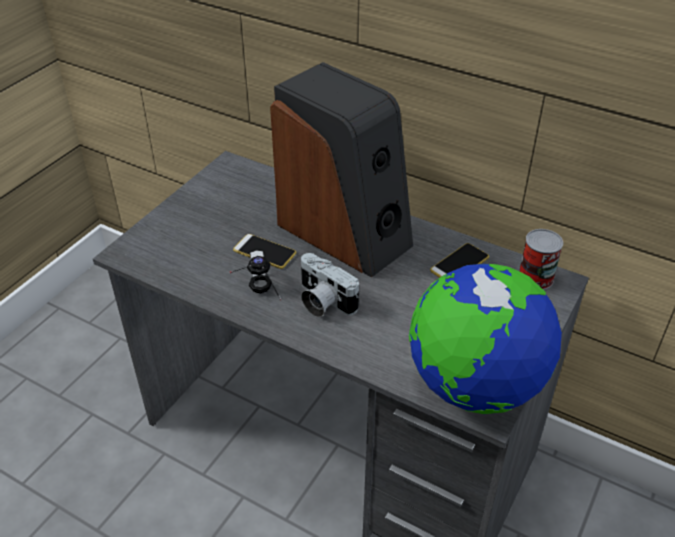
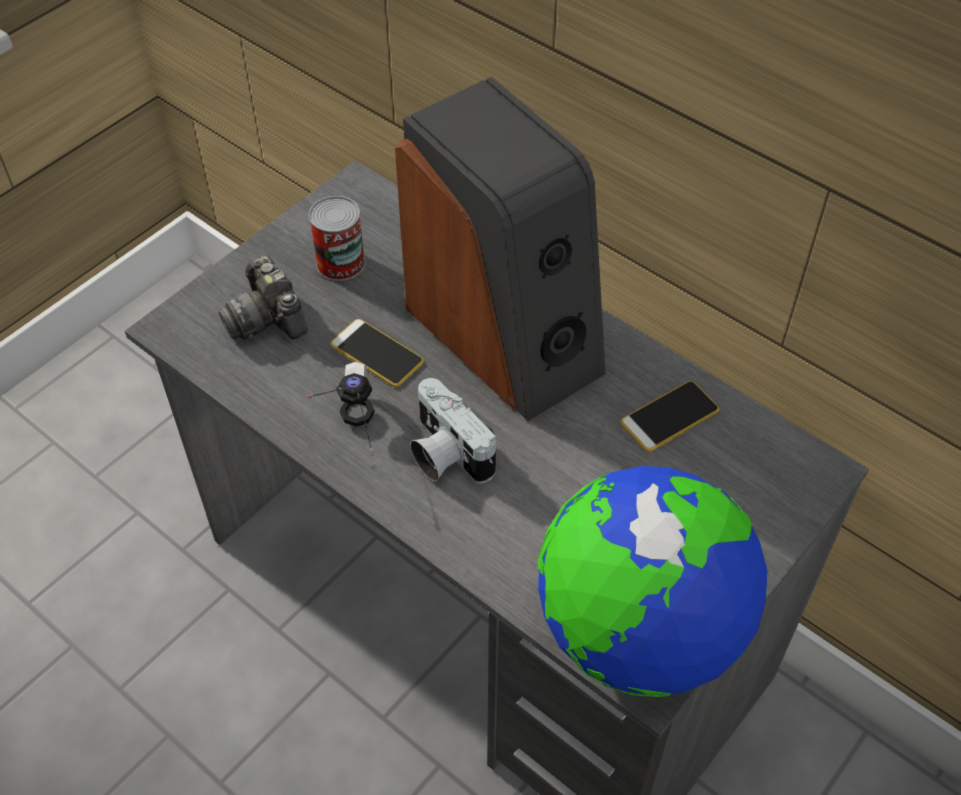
camera: 10 degrees right, 10 degrees up
can [519,229,563,290] -> can moved to [309,196,365,281]
none -> camera [218,254,308,340]

